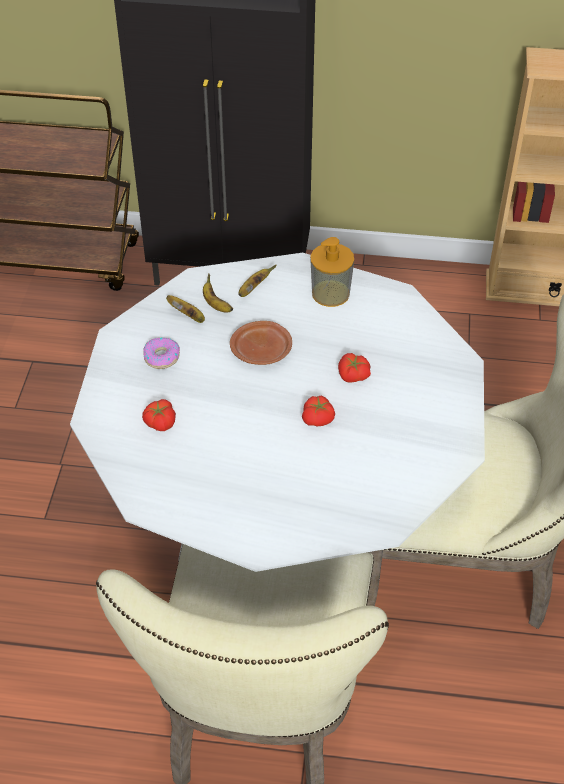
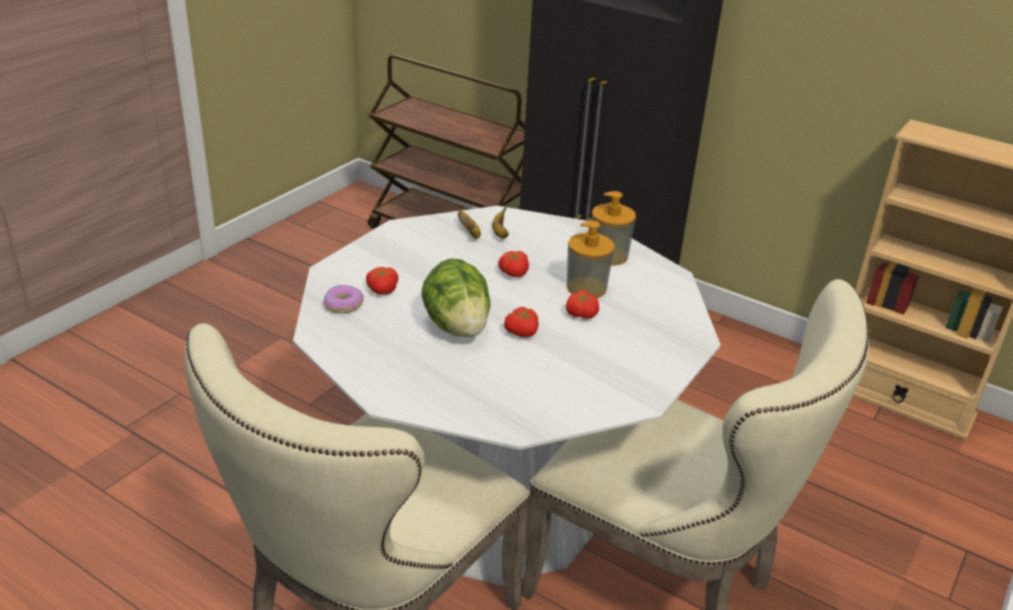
camera: 25 degrees right, 15 degrees down
donut [143,337,180,369] -> donut moved to [324,285,364,313]
brown plate [230,321,292,365] -> tomato [498,251,529,277]
banana [238,265,276,297] -> none
none -> lettuce [421,258,490,337]
none -> soap dispenser [567,221,615,298]

